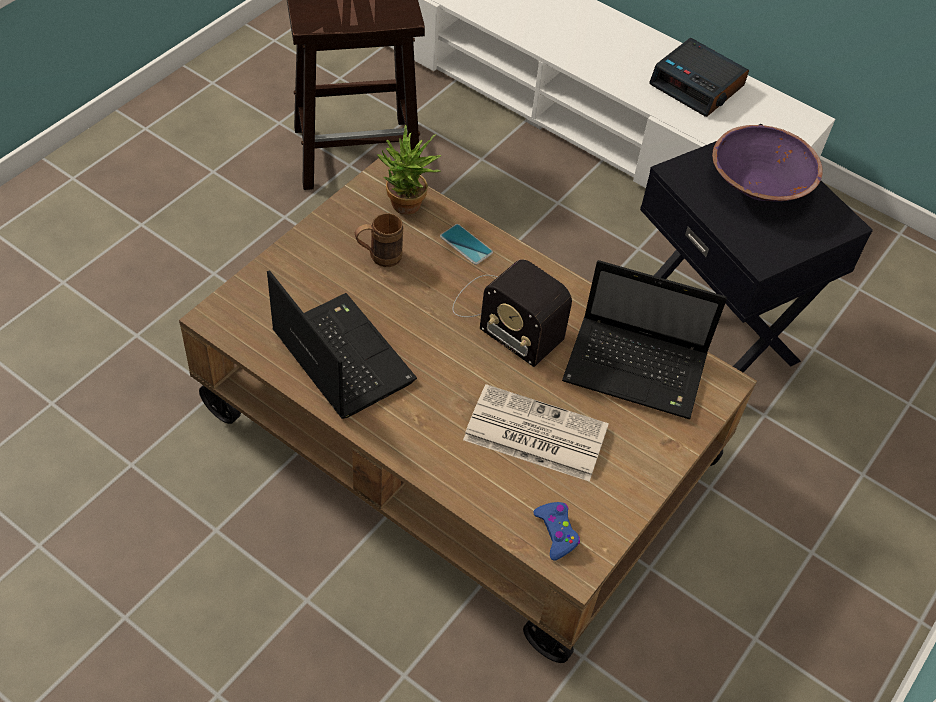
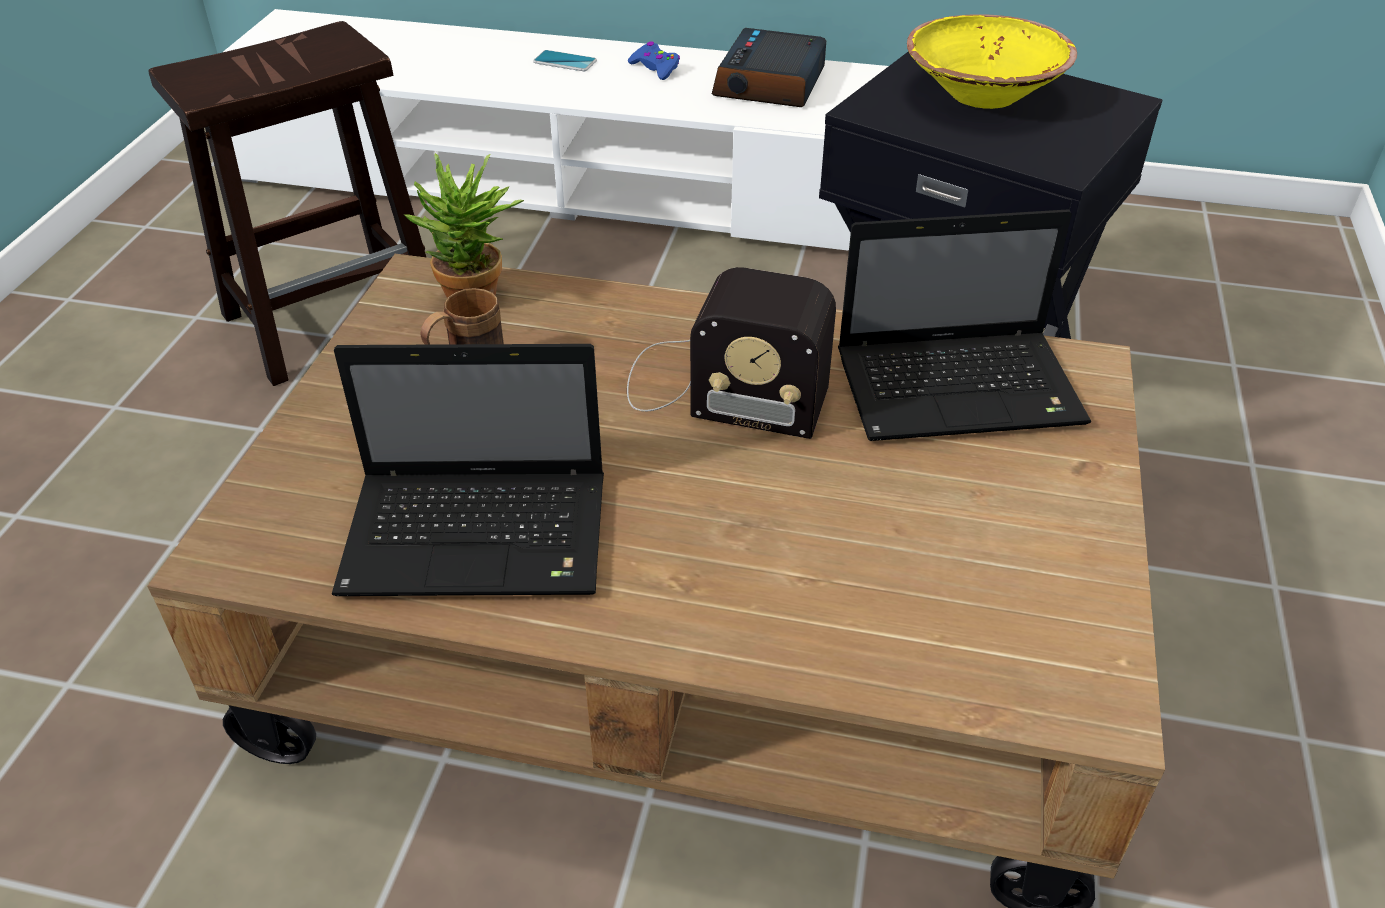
camera: 20 degrees left, 10 degrees down
laptop [267,270,417,419] -> laptop turned 150 degrees clockwise [332,344,604,596]
phone [440,224,493,265] -> phone moved to [533,50,597,71]
newspaper [463,384,609,482] -> none
blue game controller [534,502,580,561] -> blue game controller moved to [628,41,680,80]
alarm clock [649,38,749,117] -> alarm clock turned 90 degrees clockwise [712,28,826,107]
purple bowl [712,125,823,201] -> yellow bowl [907,14,1077,109]

